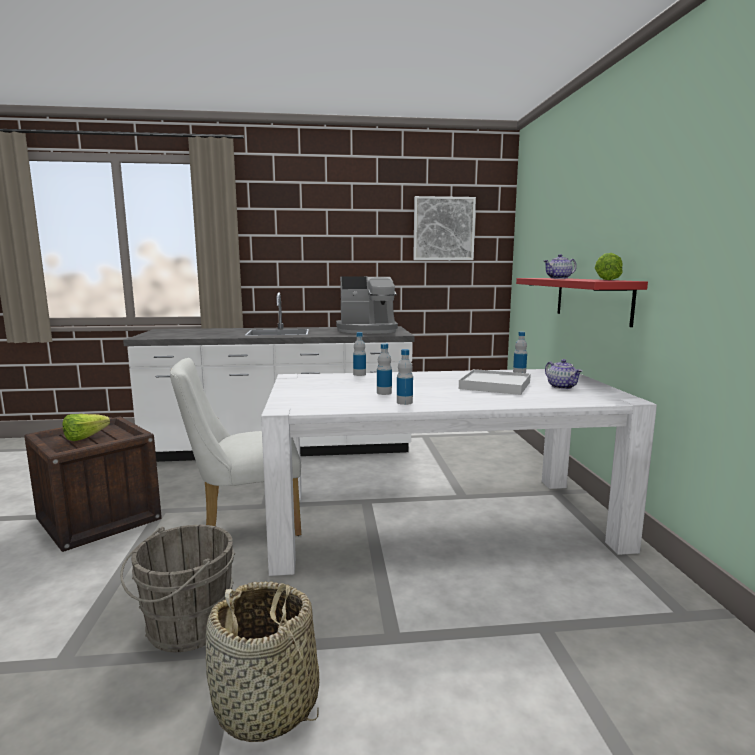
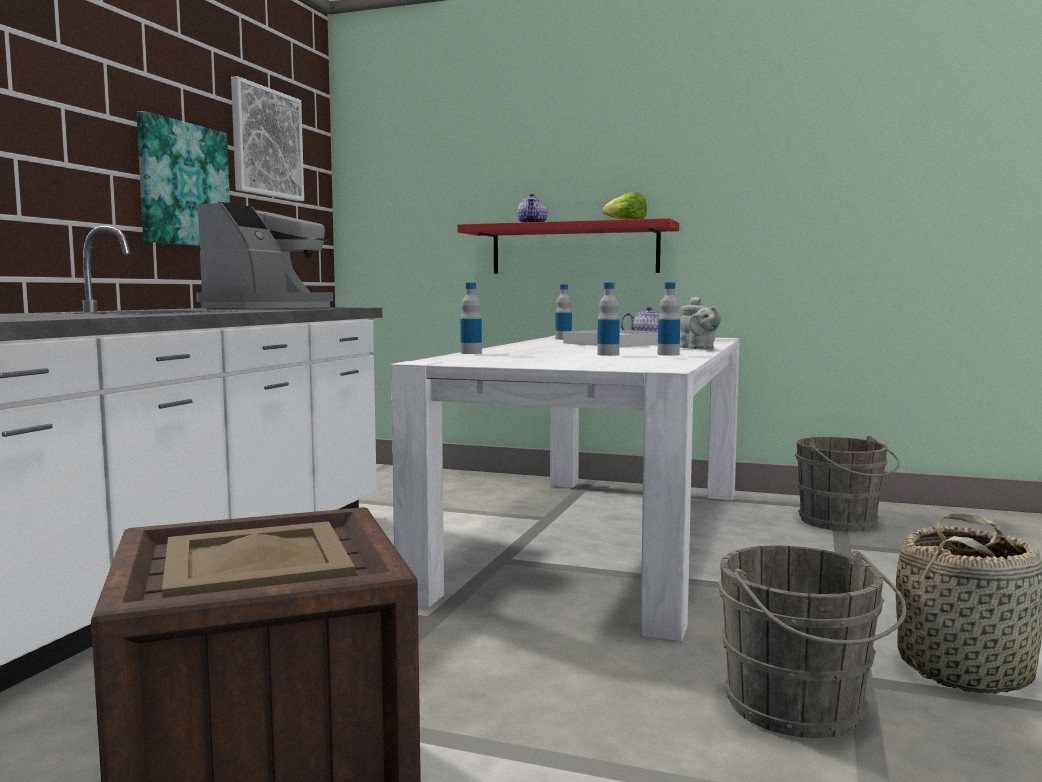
camera: 65 degrees left, 5 degrees down
lettuce [63,414,110,441] -> beige tray [162,521,355,598]
white chair [170,358,301,536] -> none
none -> picture [136,111,230,246]
none -> grey teapot [680,297,722,350]
none -> grey bucket [795,436,900,531]

